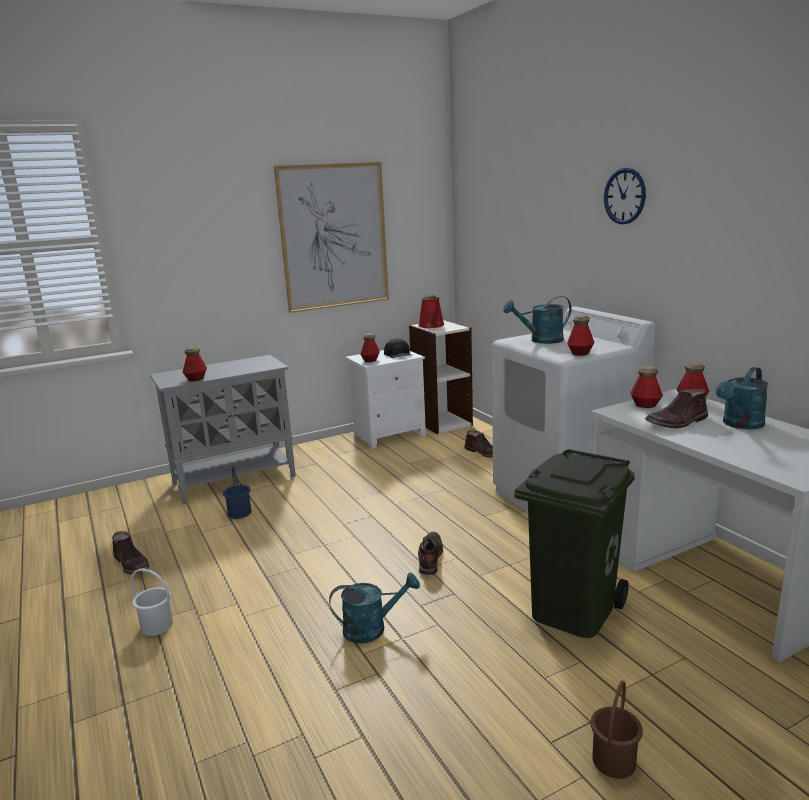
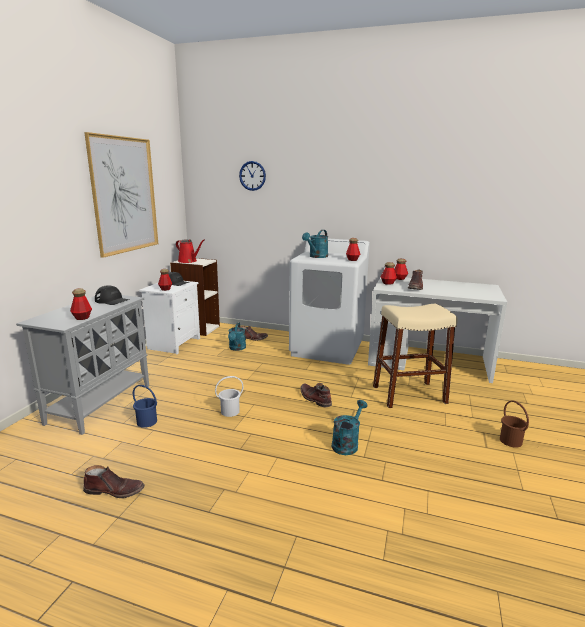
camera: 45 degrees left, 0 degrees up
white bucket [131,568,173,636] -> white bucket moved to [215,376,243,417]
green trash can [515,449,635,638] -> beige stool [373,304,458,408]
wall clock [604,168,646,224] -> wall clock moved to [239,161,266,191]
turquoise watering can [716,367,769,429] -> turquoise watering can moved to [228,322,246,351]
none -> black cap [95,285,129,305]

